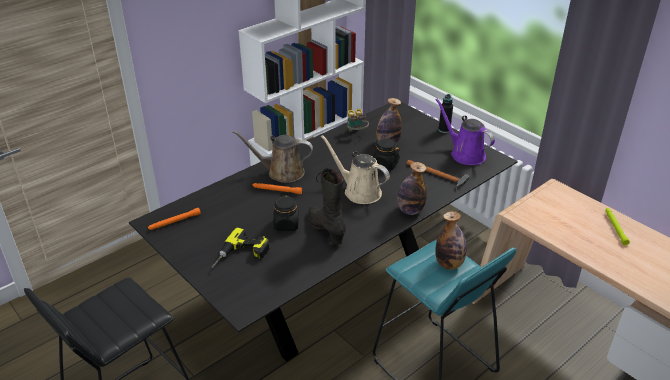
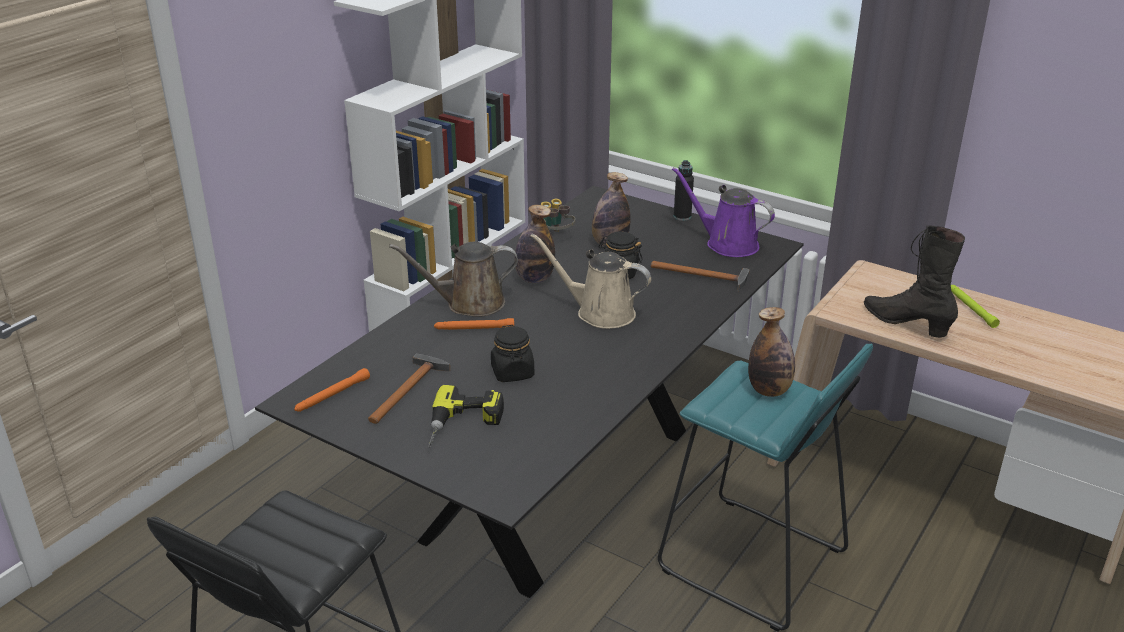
camera: 15 degrees left, 5 degrees down
black boot [308,168,346,245] -> black boot moved to [864,225,965,338]
bottle [398,162,427,215] -> bottle moved to [515,205,555,283]
none -> hammer [368,353,450,424]

